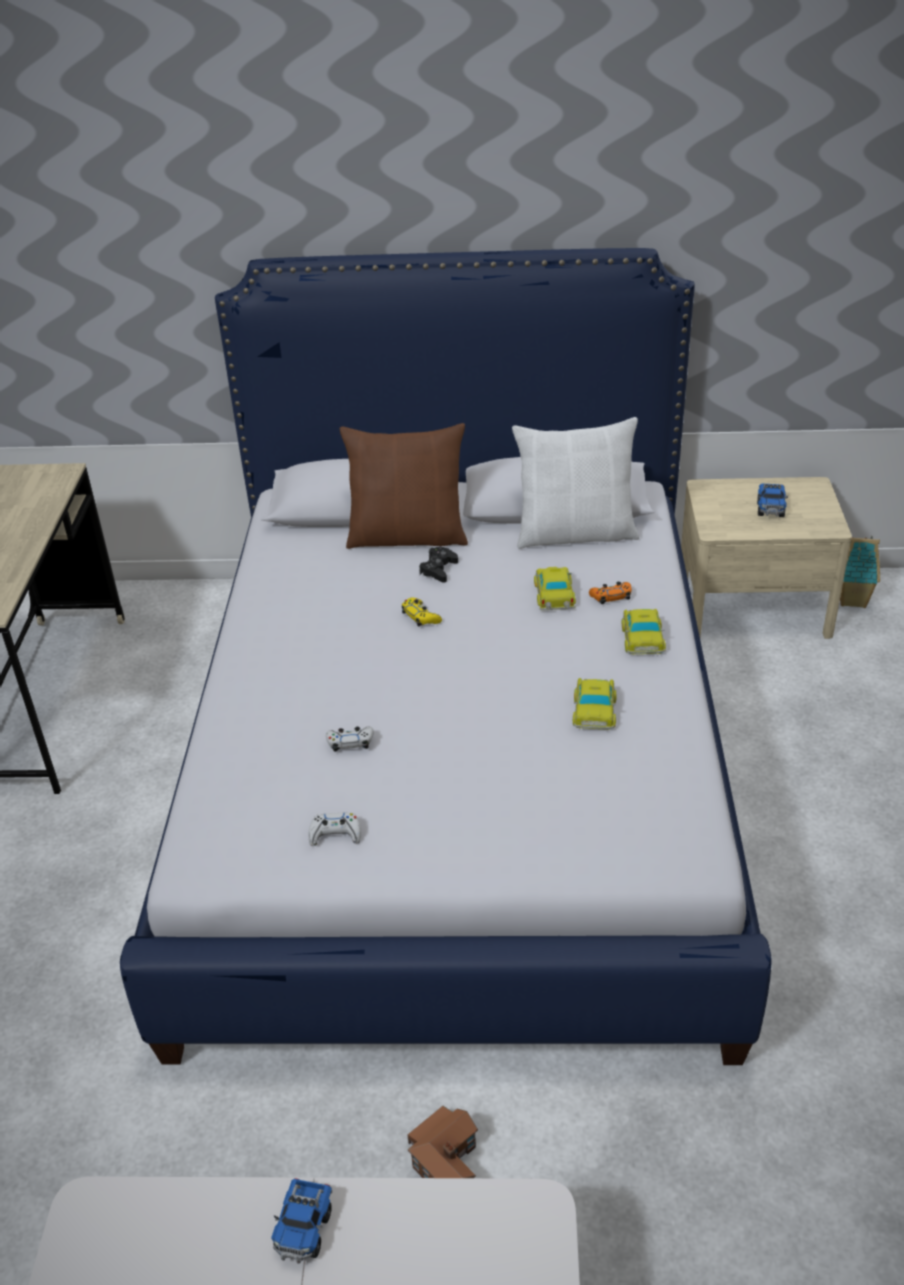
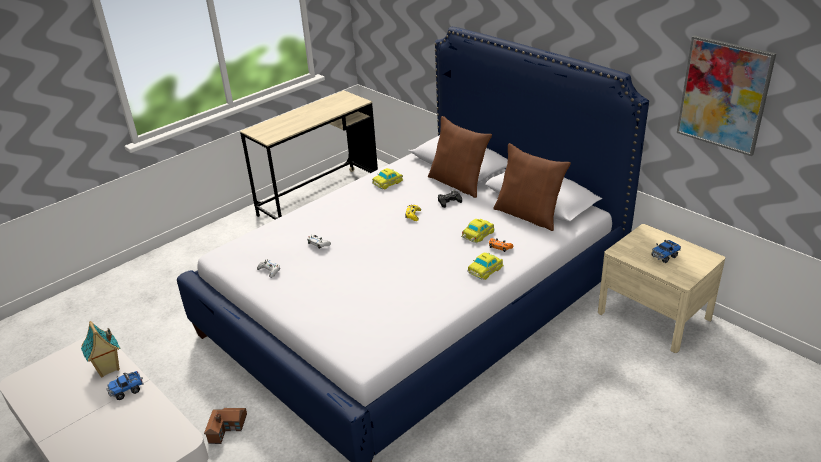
camera: 45 degrees right, 5 degrees down
white pillow [512,417,639,549] -> brown pillow [493,143,571,231]
toy car [573,678,617,730] -> toy car moved to [372,168,403,190]
toy house [840,536,880,608] -> toy house moved to [81,321,120,377]
none -> picture [677,35,776,156]

